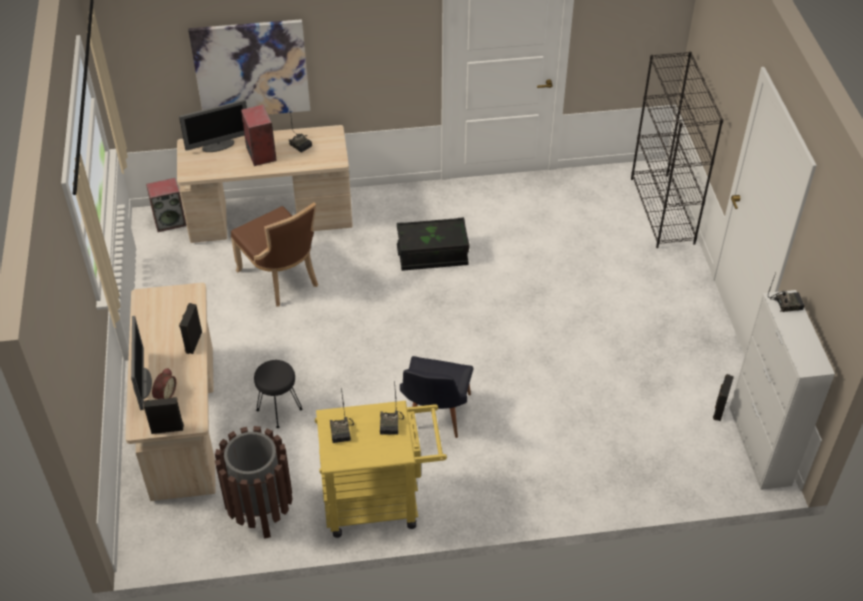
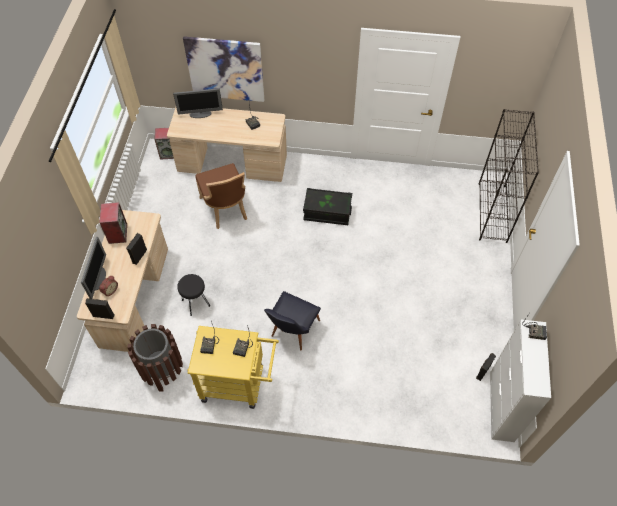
camera: 15 degrees right, 10 degrees up
speaker [241,104,277,166] -> speaker moved to [99,202,127,244]

